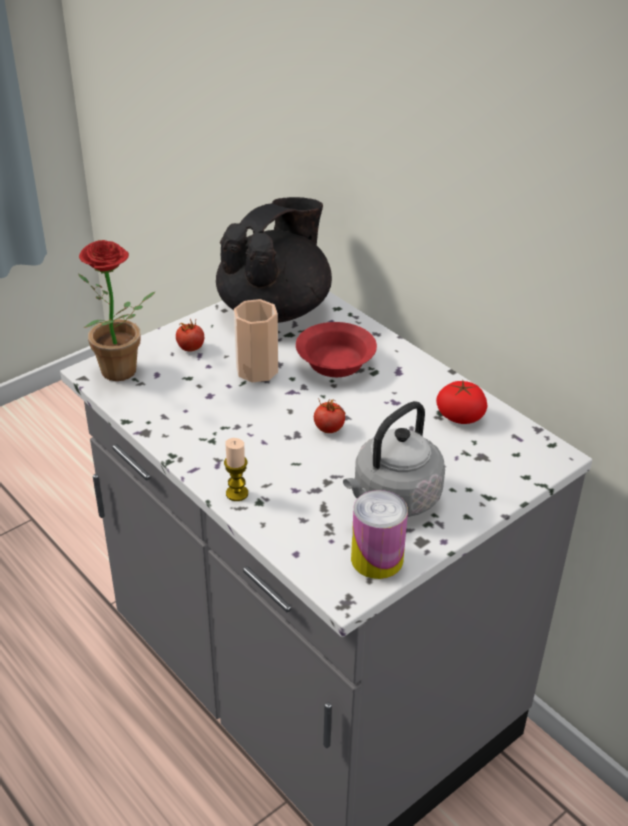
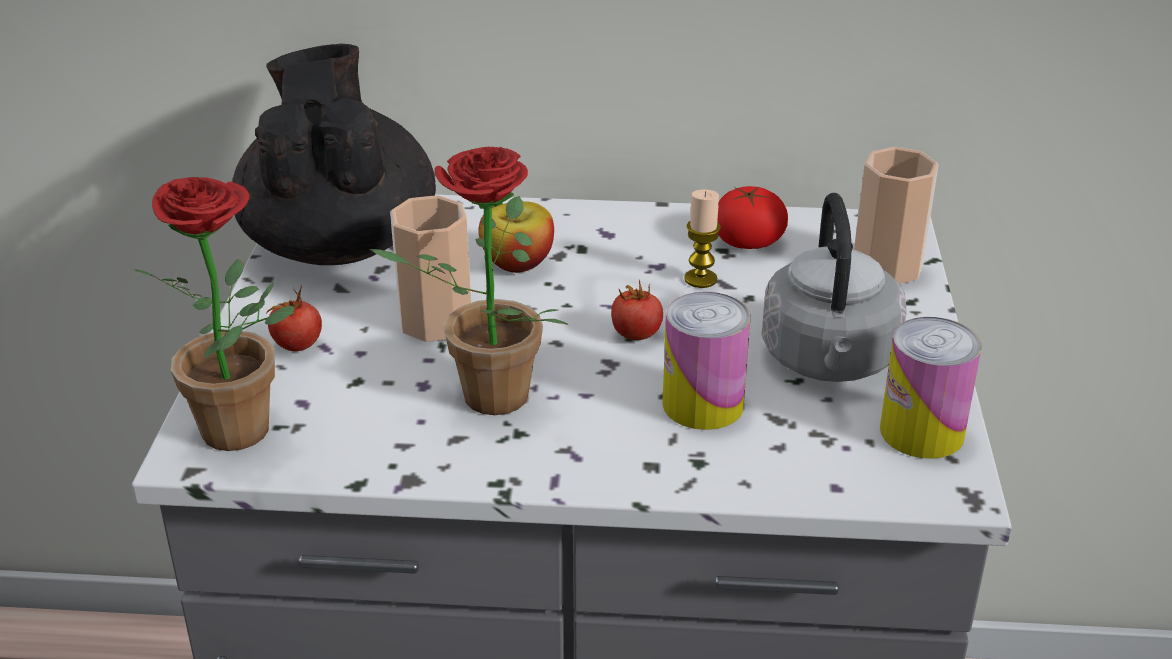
camera: 45 degrees left, 5 degrees down
candle [224,438,248,501] -> candle moved to [684,190,721,288]
red bowl [296,322,377,377] -> apple [479,201,554,273]
none -> potted plant [369,146,569,415]
none -> can [663,292,751,430]
none -> cup [854,147,939,284]

